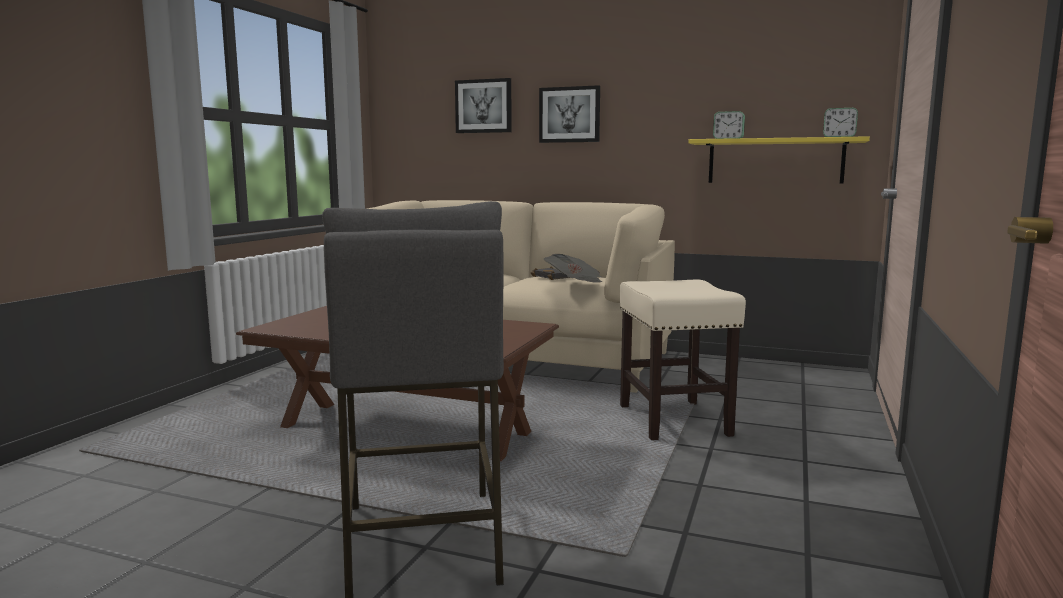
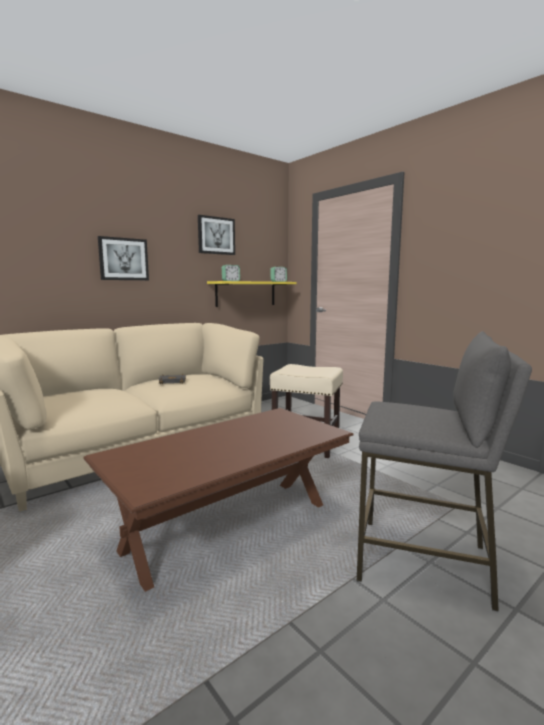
camera: 60 degrees left, 0 degrees up
picture [455,78,512,133] -> picture moved to [198,215,235,255]
newspaper [544,254,602,283] -> none

